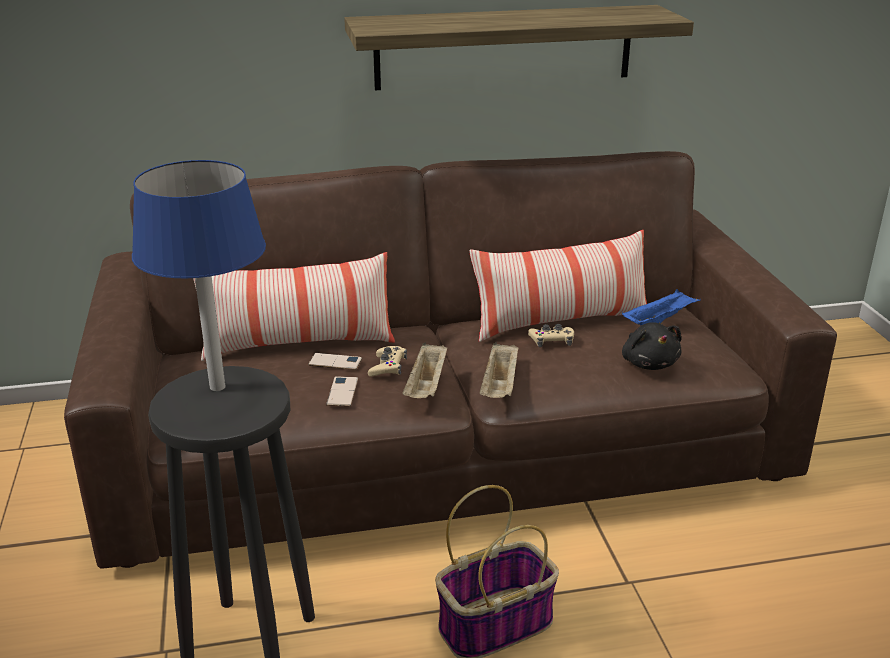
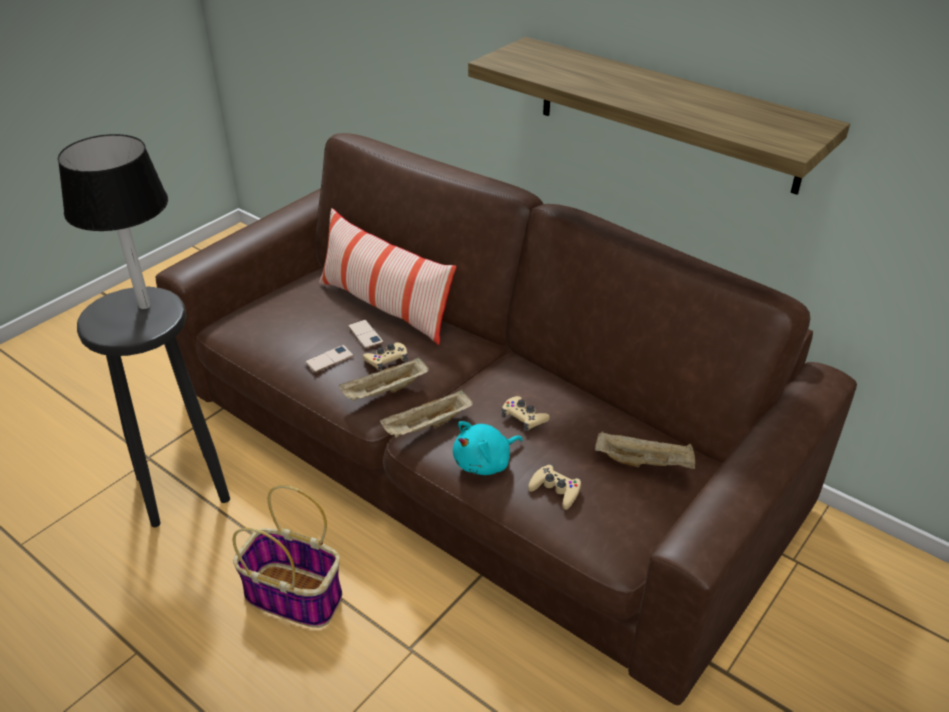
camera: 50 degrees right, 10 degrees up
blue table lamp [132,160,266,391] -> black table lamp [58,134,168,309]
pillow [469,230,647,342] -> none
blue tray [622,289,701,326] -> beige tray [595,432,695,469]
black plush toy [622,322,682,370] -> beige game controller [528,464,581,510]
none -> turquoise plush toy [453,421,523,475]

